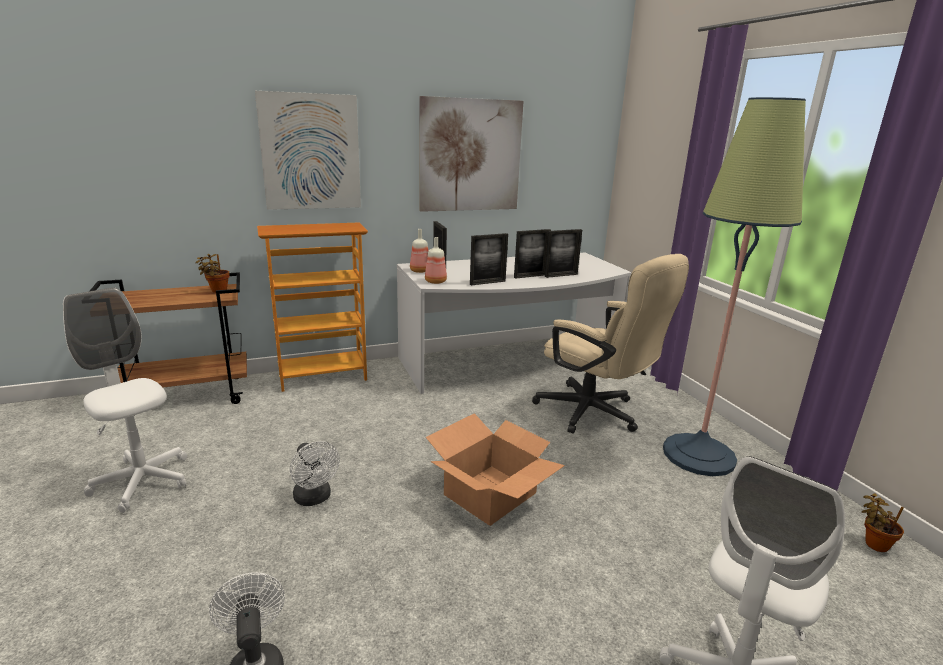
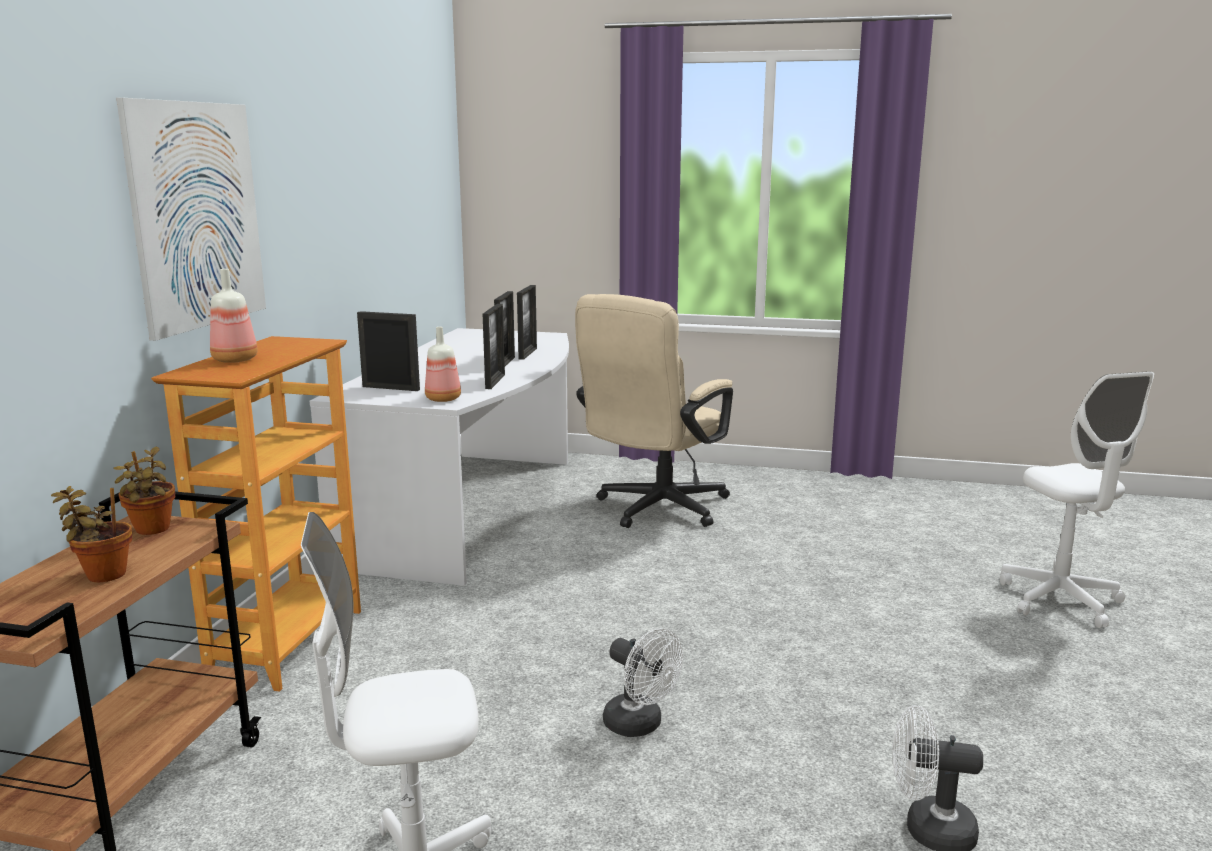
camera: 55 degrees left, 5 degrees down
white fan [290,441,340,506] -> white fan turned 45 degrees clockwise [603,628,683,737]
bottle [410,229,429,273] -> bottle moved to [210,269,258,363]
picture [419,96,524,212] -> none
cardboard box [426,413,565,526] -> none
beige office chair [532,254,689,434] -> beige office chair turned 135 degrees clockwise [575,294,733,528]
floor lamp [663,97,806,476] -> none
potted plant [862,493,904,552] -> potted plant moved to [51,486,132,582]

